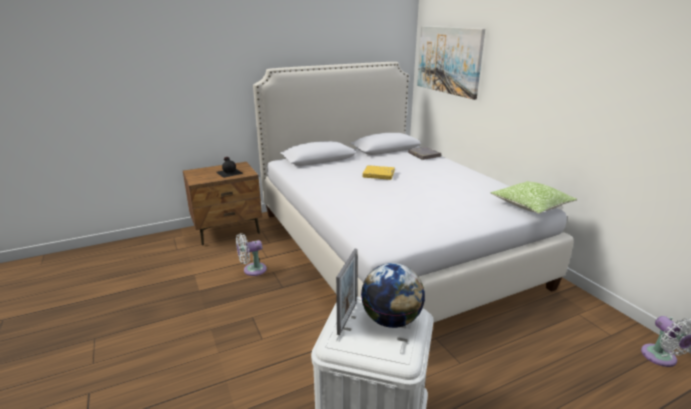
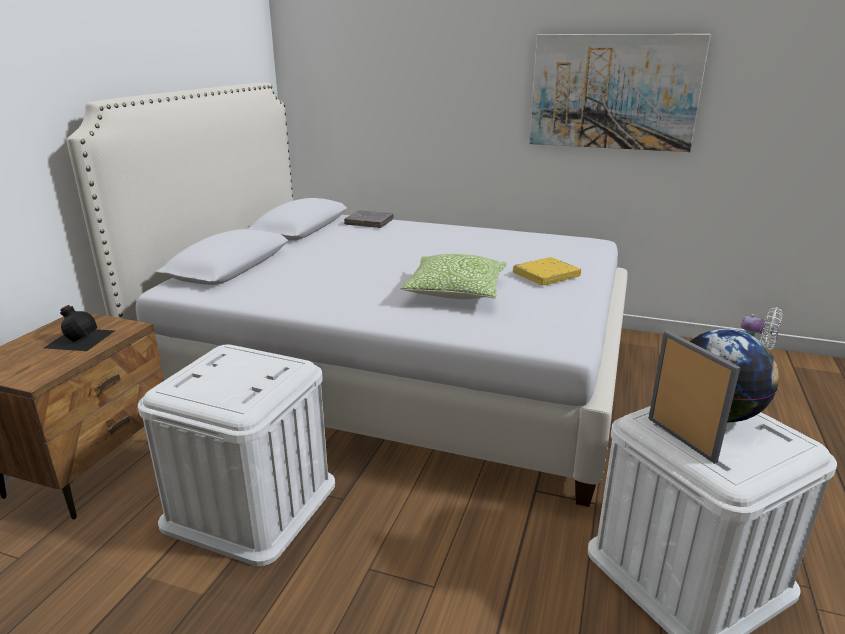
camera: 45 degrees left, 0 degrees up
white fan [236,233,267,276] -> white storage box [138,345,335,566]
yellow book [362,165,395,180] -> yellow book moved to [513,257,581,285]
picture [417,26,485,100] -> picture moved to [529,34,711,152]
pillow [490,181,577,214] -> pillow moved to [400,254,507,299]

